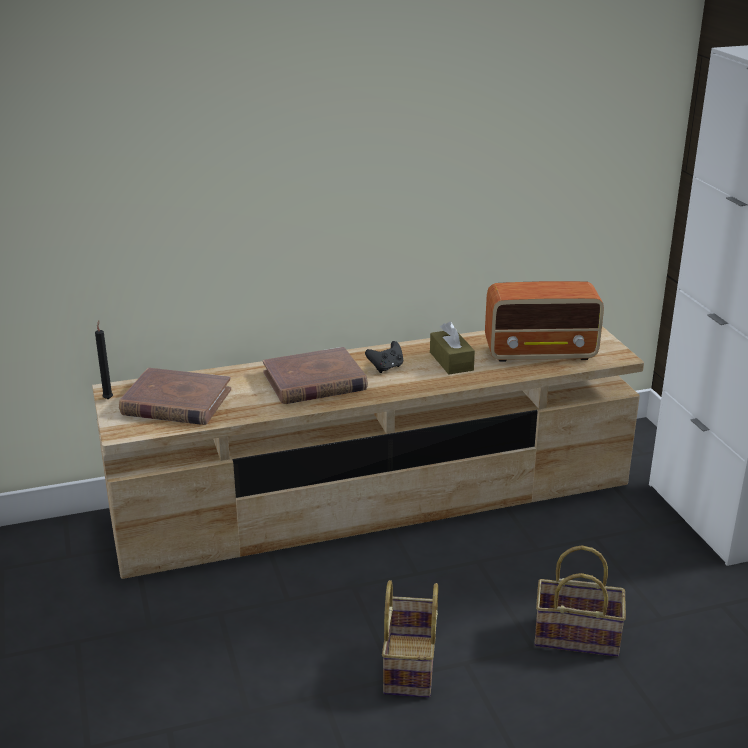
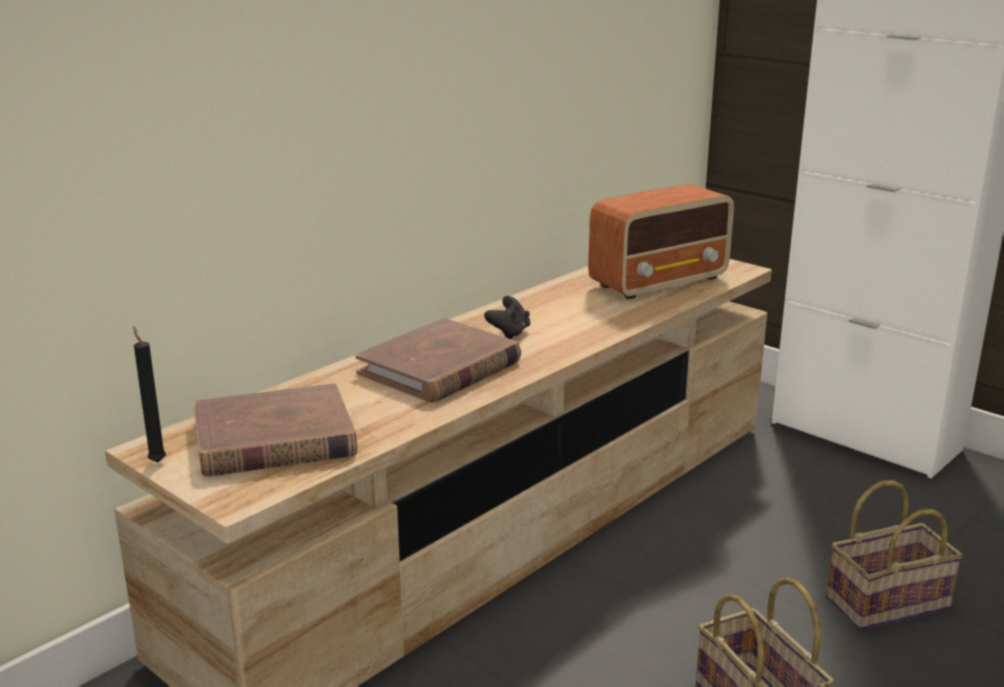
camera: 30 degrees left, 5 degrees down
brown tissue box [430,322,475,374] -> none

